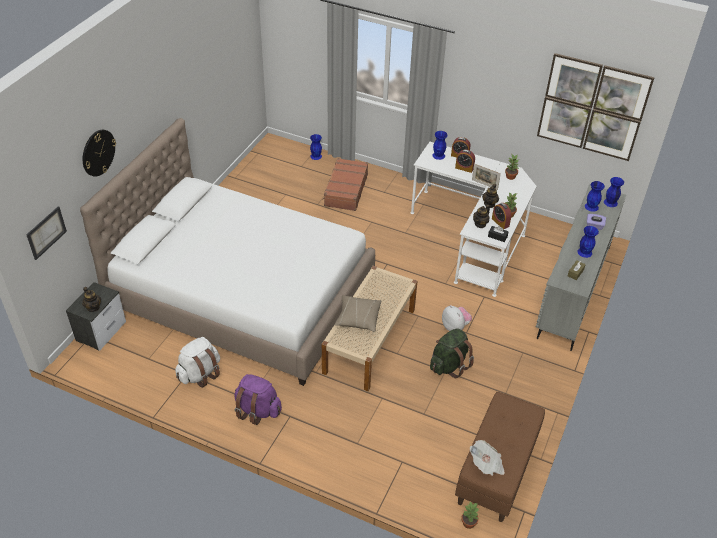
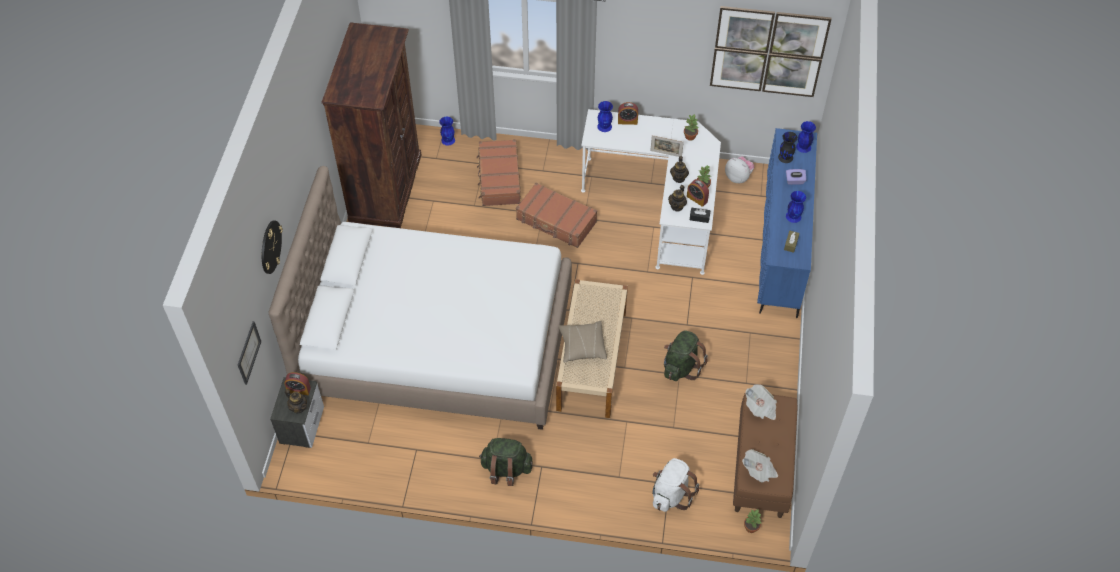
camera: 15 degrees left, 10 degrees up
white backpack [175,337,220,388] -> white backpack moved to [652,458,699,512]
purple backpack [234,374,282,425] -> green backpack [479,438,533,486]
plush toy [442,305,472,331] -> plush toy moved to [725,156,754,183]
alarm clock [455,149,475,173] -> alarm clock moved to [284,372,311,395]
grey dresser [536,184,626,351] -> blue dresser [757,128,817,318]
blue vase [585,181,605,212] -> black vase [778,132,798,163]
none -> brown wardrobe [321,22,421,228]
none -> brown suitcase [516,183,597,248]
none -> newspaper [745,384,777,420]

